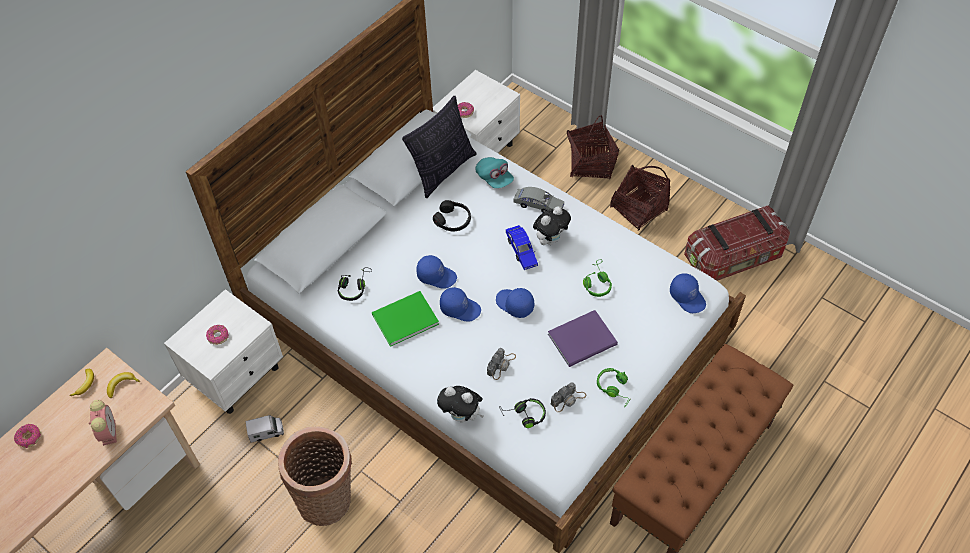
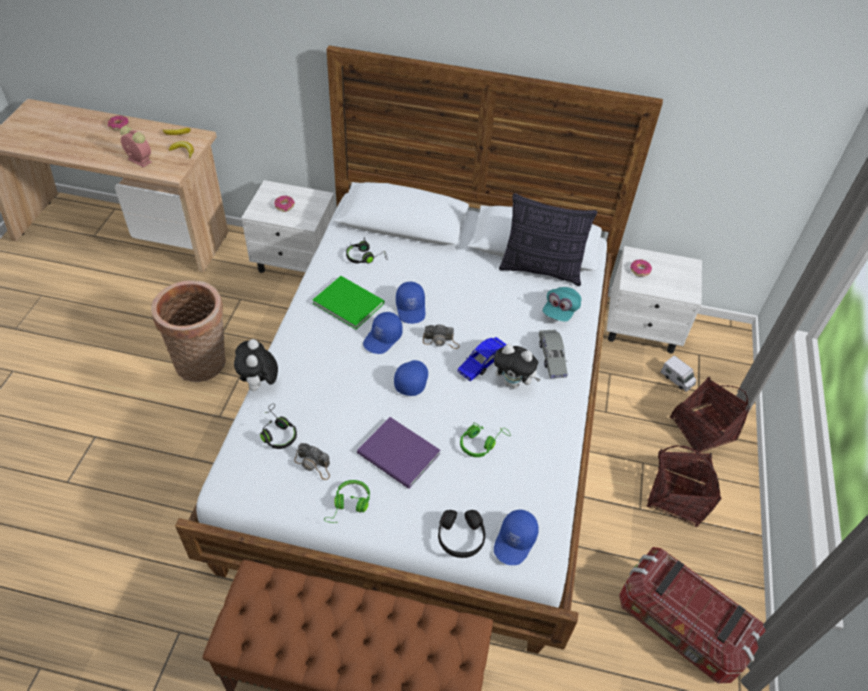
camera: 60 degrees right, 5 degrees down
alarm clock [89,400,117,446] -> alarm clock turned 105 degrees counterclockwise [120,126,152,168]
toy truck [245,415,284,443] -> toy truck moved to [660,355,697,392]
black headphones [433,200,471,232] -> black headphones moved to [438,510,486,558]
blue cap [440,287,481,321] -> blue cap turned 45 degrees clockwise [363,312,402,354]
camera [487,348,516,380] -> camera moved to [423,325,459,349]

